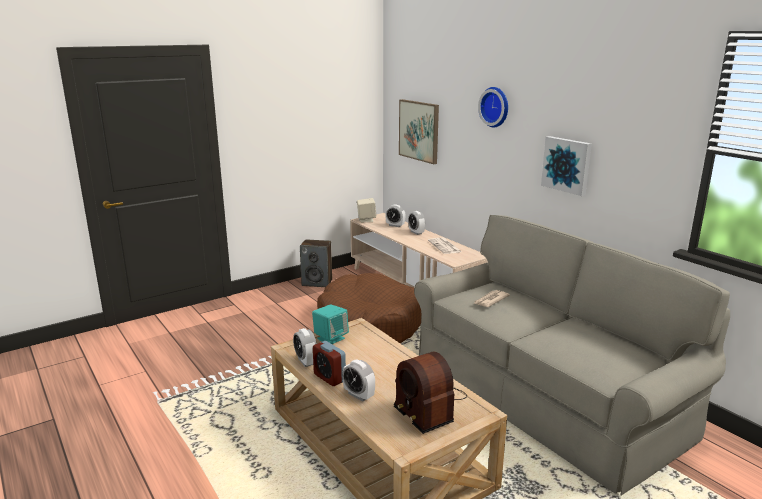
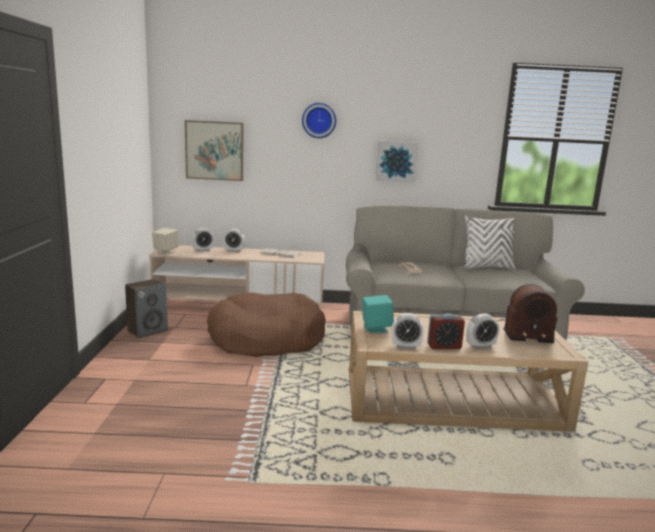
camera: 55 degrees left, 5 degrees down
none -> white pillow [464,216,515,269]

